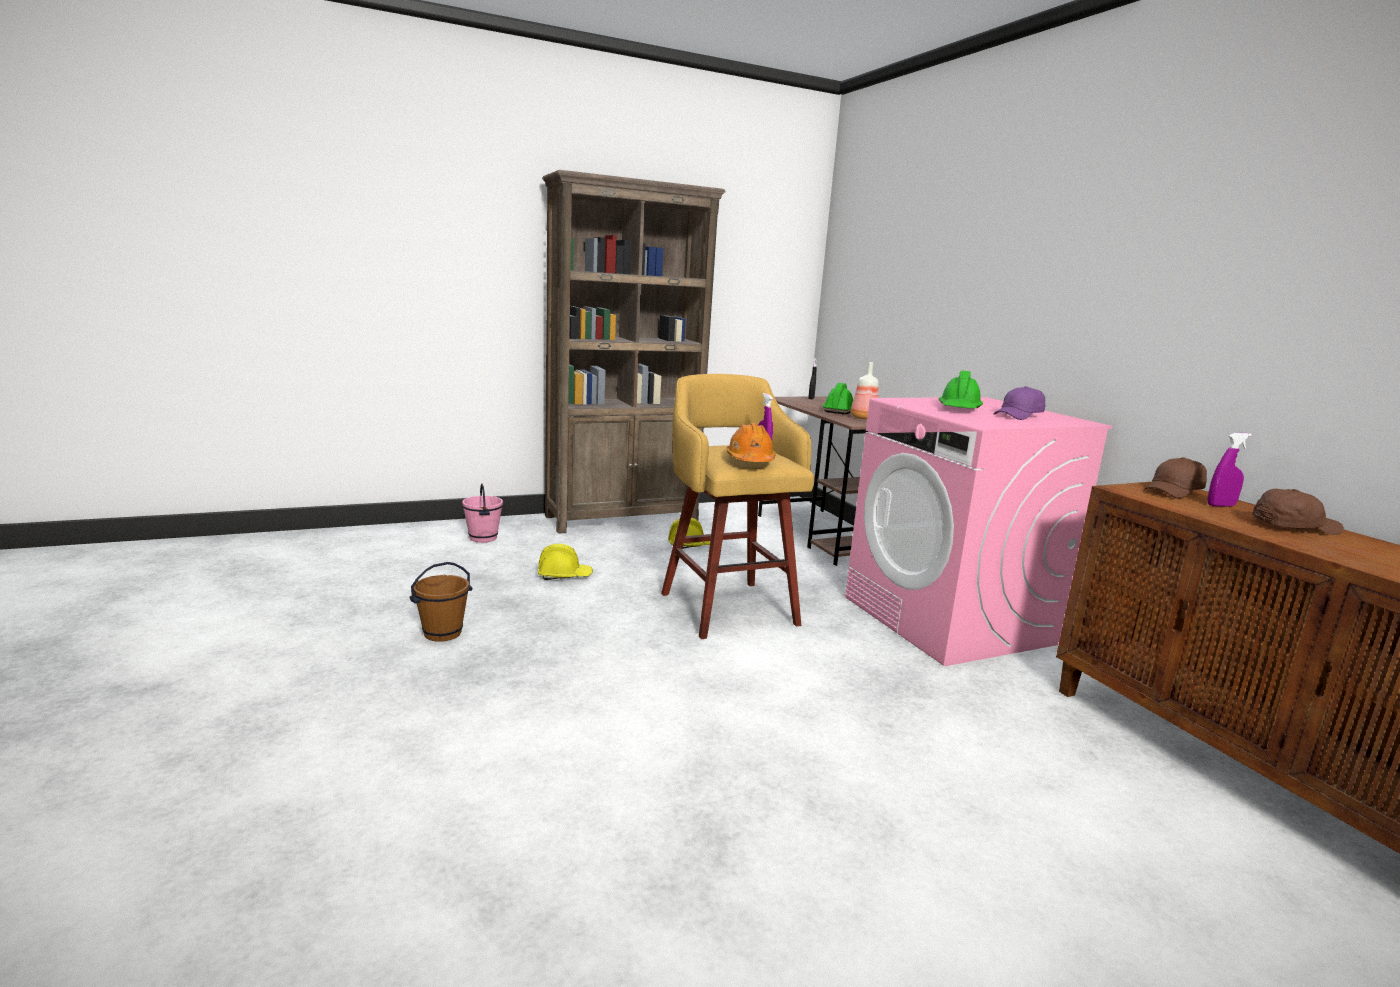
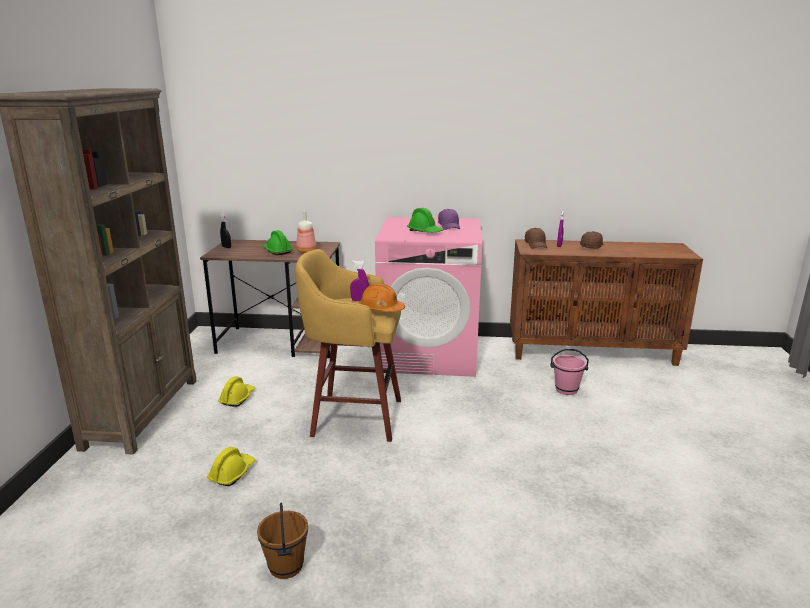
camera: 60 degrees left, 5 degrees up
pink bucket [462,483,503,543] -> pink bucket moved to [550,349,589,395]

